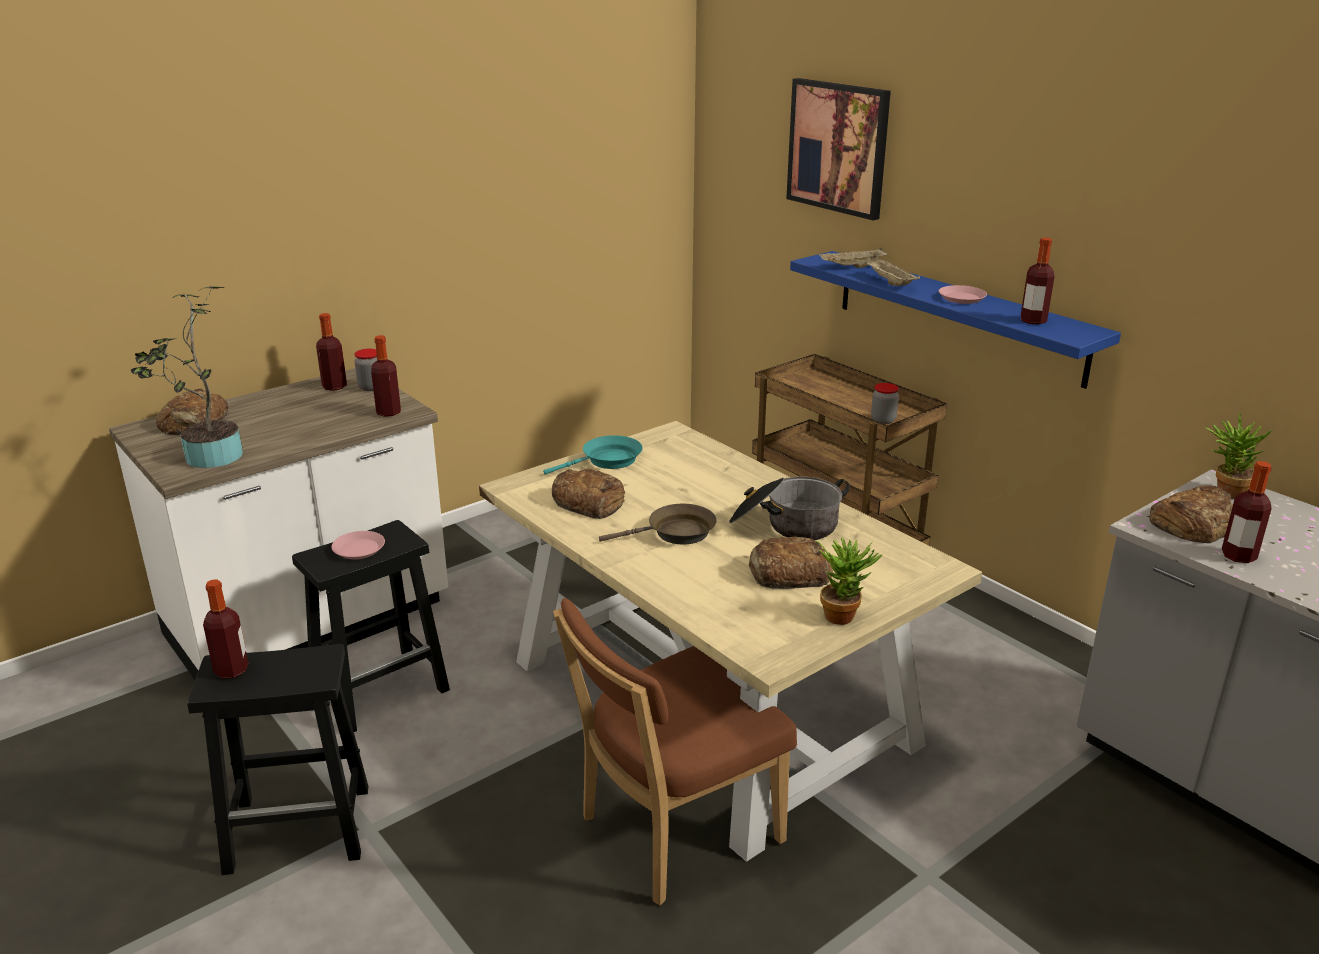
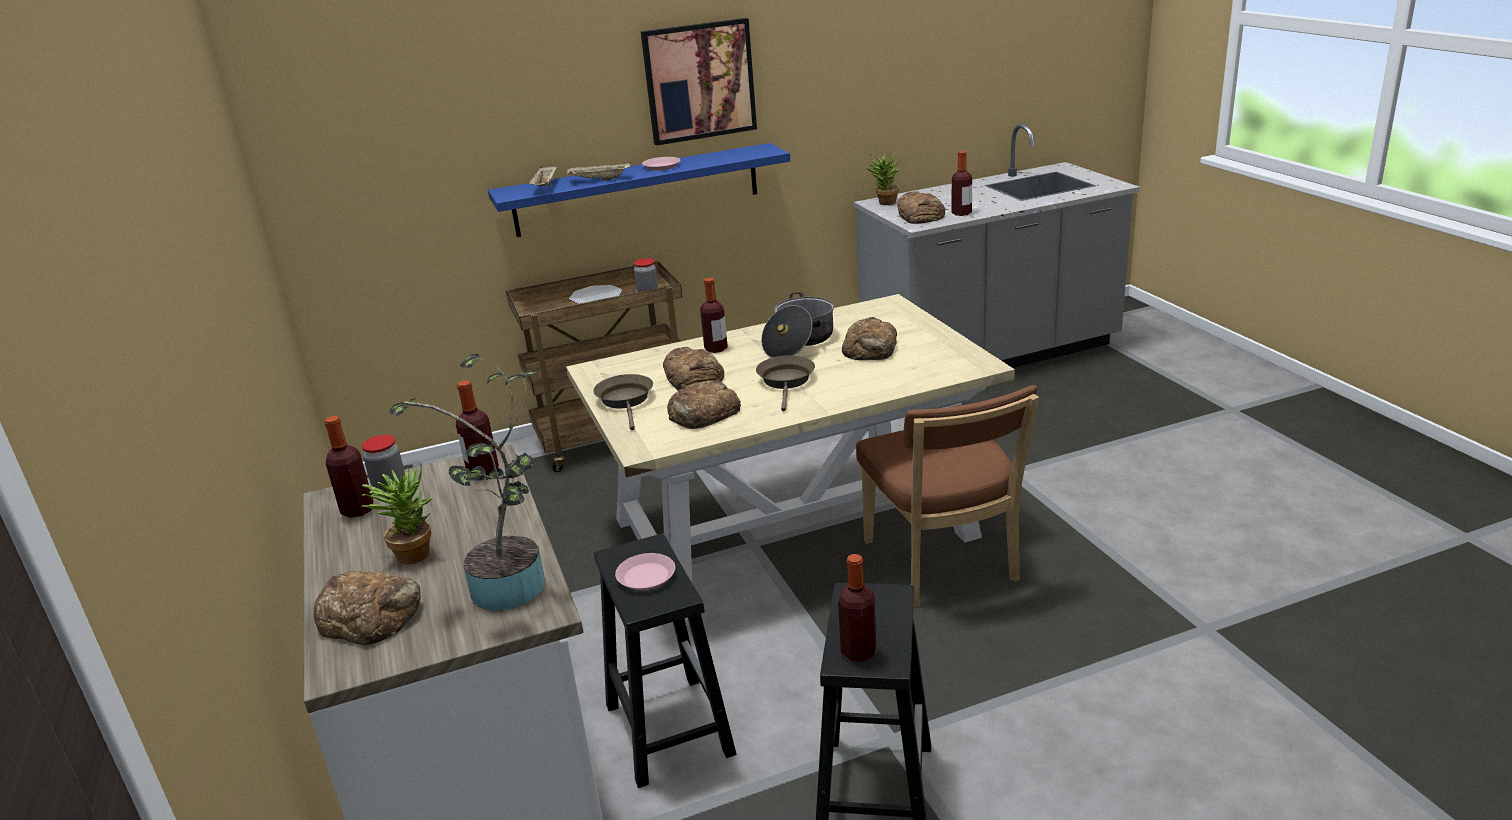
camera: 70 degrees left, 0 degrees up
turquoise frying pan [543,435,643,474] -> brown frying pan [593,374,653,430]
picture [786,78,891,220] -> picture moved to [641,18,757,146]
potted plant [815,537,883,625] -> potted plant moved to [362,463,433,565]
bottle [1020,238,1055,325] -> bottle moved to [700,278,728,353]
none -> plate [569,285,622,304]
none -> bread [663,347,724,391]

